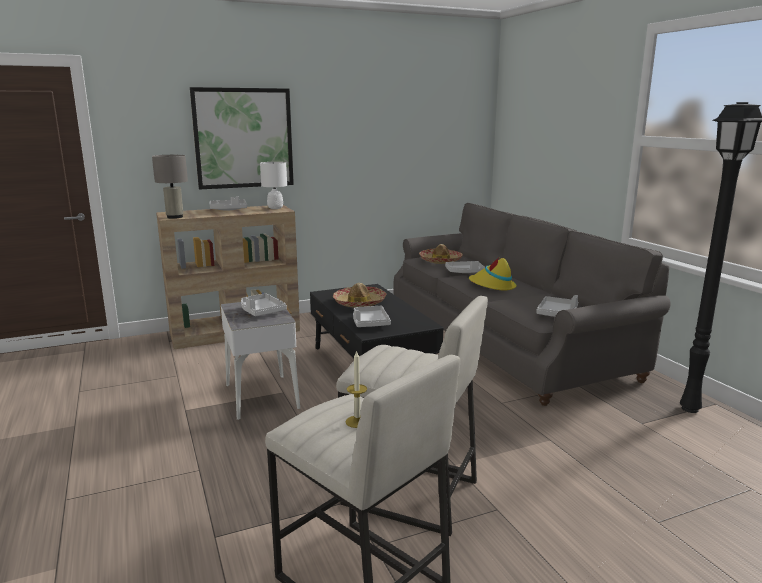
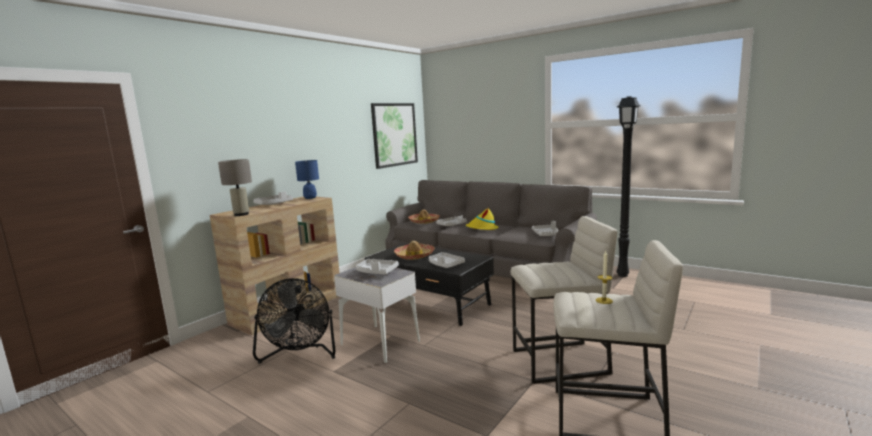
camera: 30 degrees left, 5 degrees down
picture [190,87,294,189] -> picture moved to [371,103,418,169]
white table lamp [260,162,287,209] -> blue table lamp [295,160,319,199]
none -> black fan [253,278,335,364]

